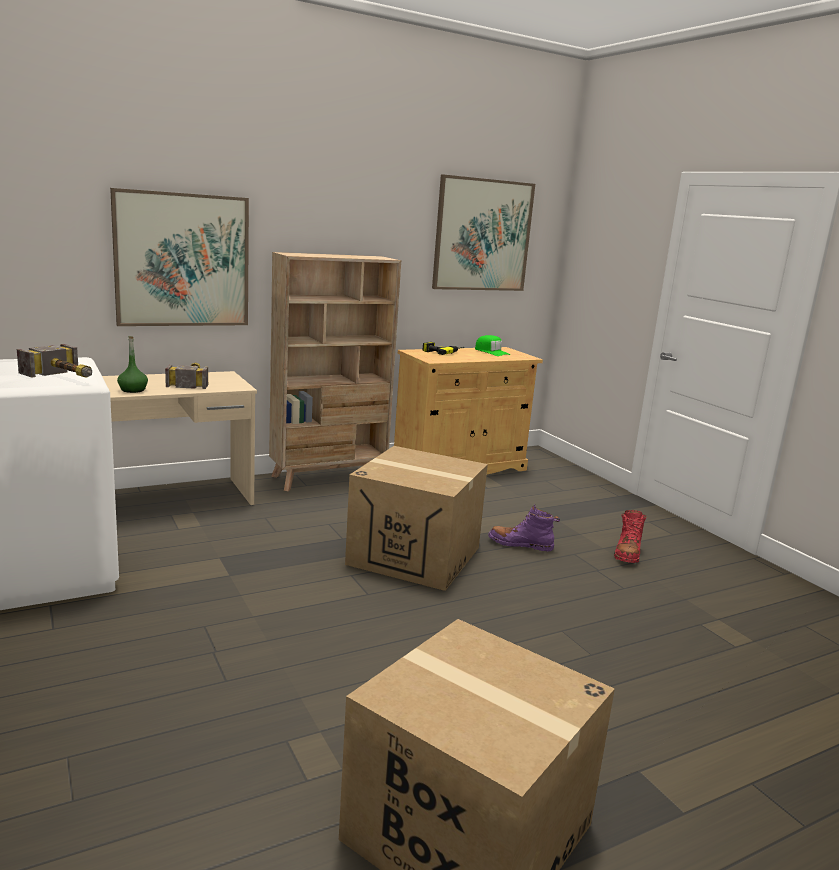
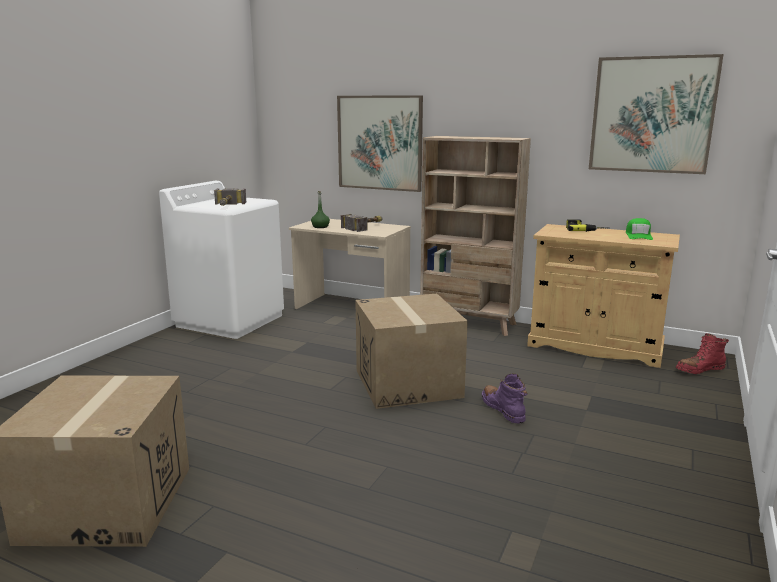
camera: 55 degrees right, 0 degrees up
red boot [614,510,647,563] -> red boot moved to [676,333,729,374]

